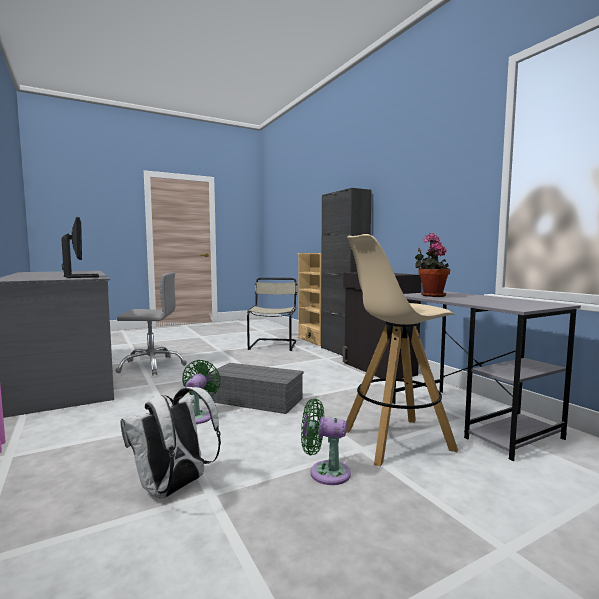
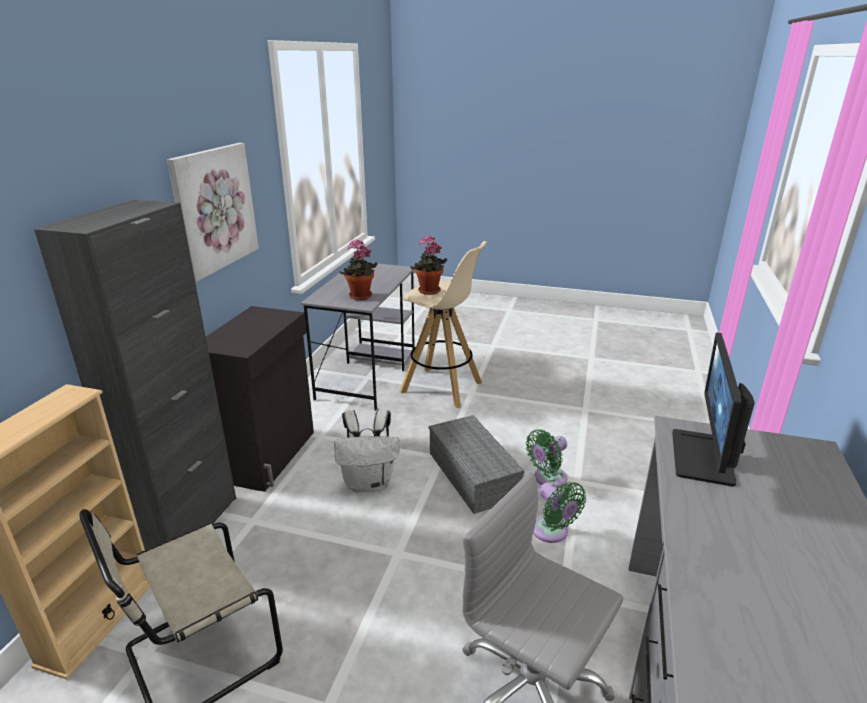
camera: 135 degrees left, 20 degrees up
white backpack [120,387,221,499] -> white backpack moved to [334,409,400,492]
green fan [301,398,351,485] -> green fan moved to [533,482,586,543]
none -> picture [167,143,259,282]
none -> potted plant [410,236,447,295]

